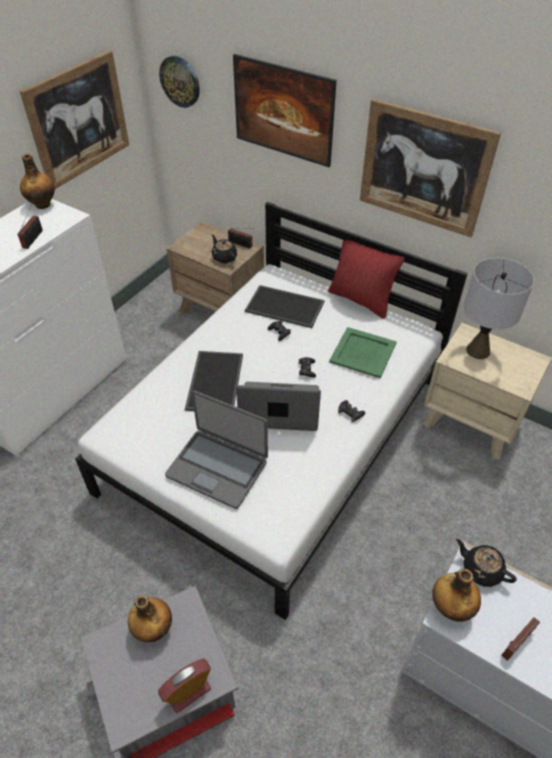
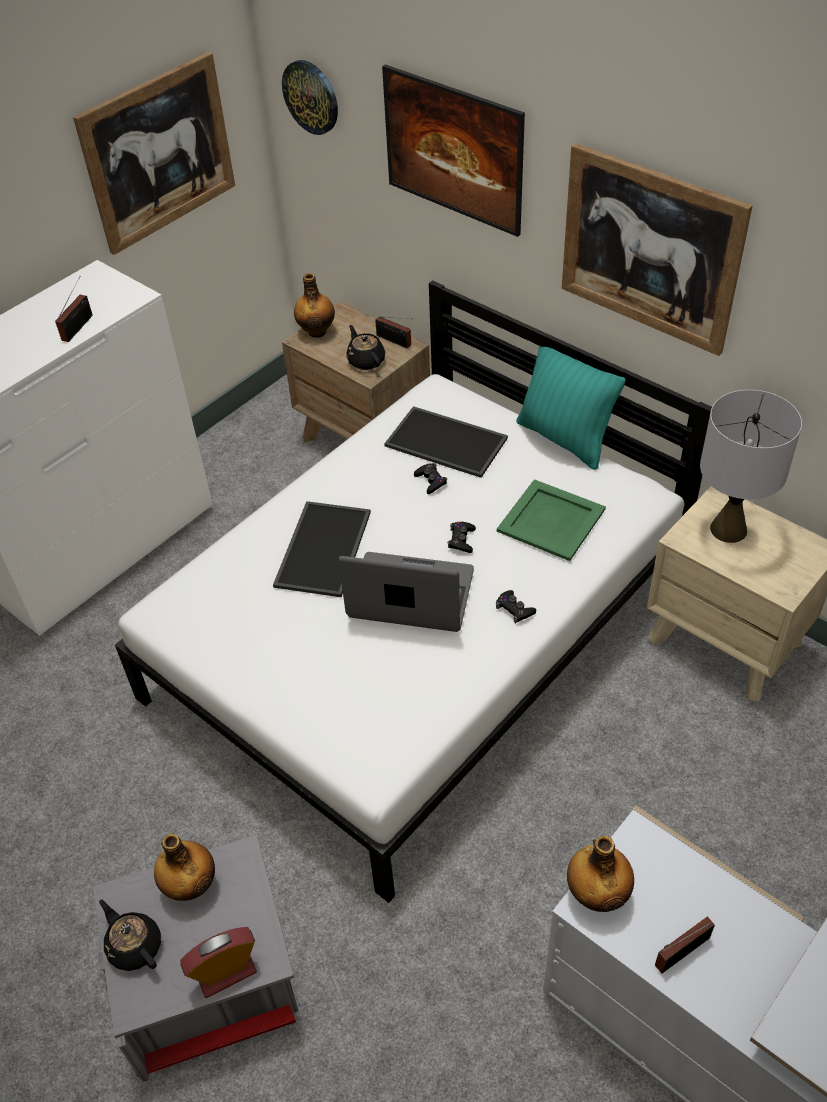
camera: 10 degrees right, 0 degrees up
bottle [20,154,55,209] -> bottle moved to [294,273,335,338]
laptop [165,390,268,509] -> none
red pillow [328,240,404,319] -> turquoise pillow [516,346,626,470]
black teapot [456,539,517,587] -> black teapot moved to [99,900,161,971]

